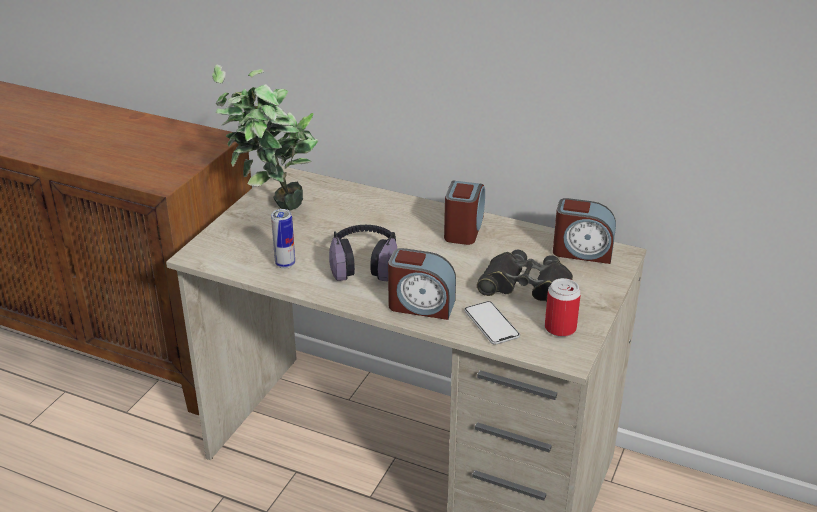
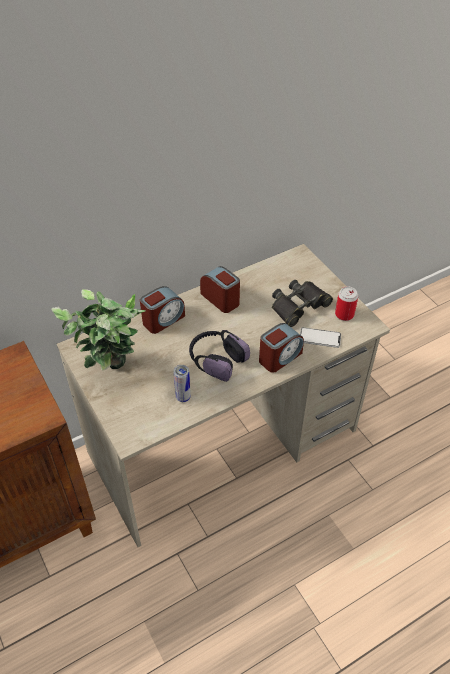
camera: 55 degrees left, 15 degrees up
alarm clock [553,198,616,264] -> alarm clock moved to [140,286,185,334]

